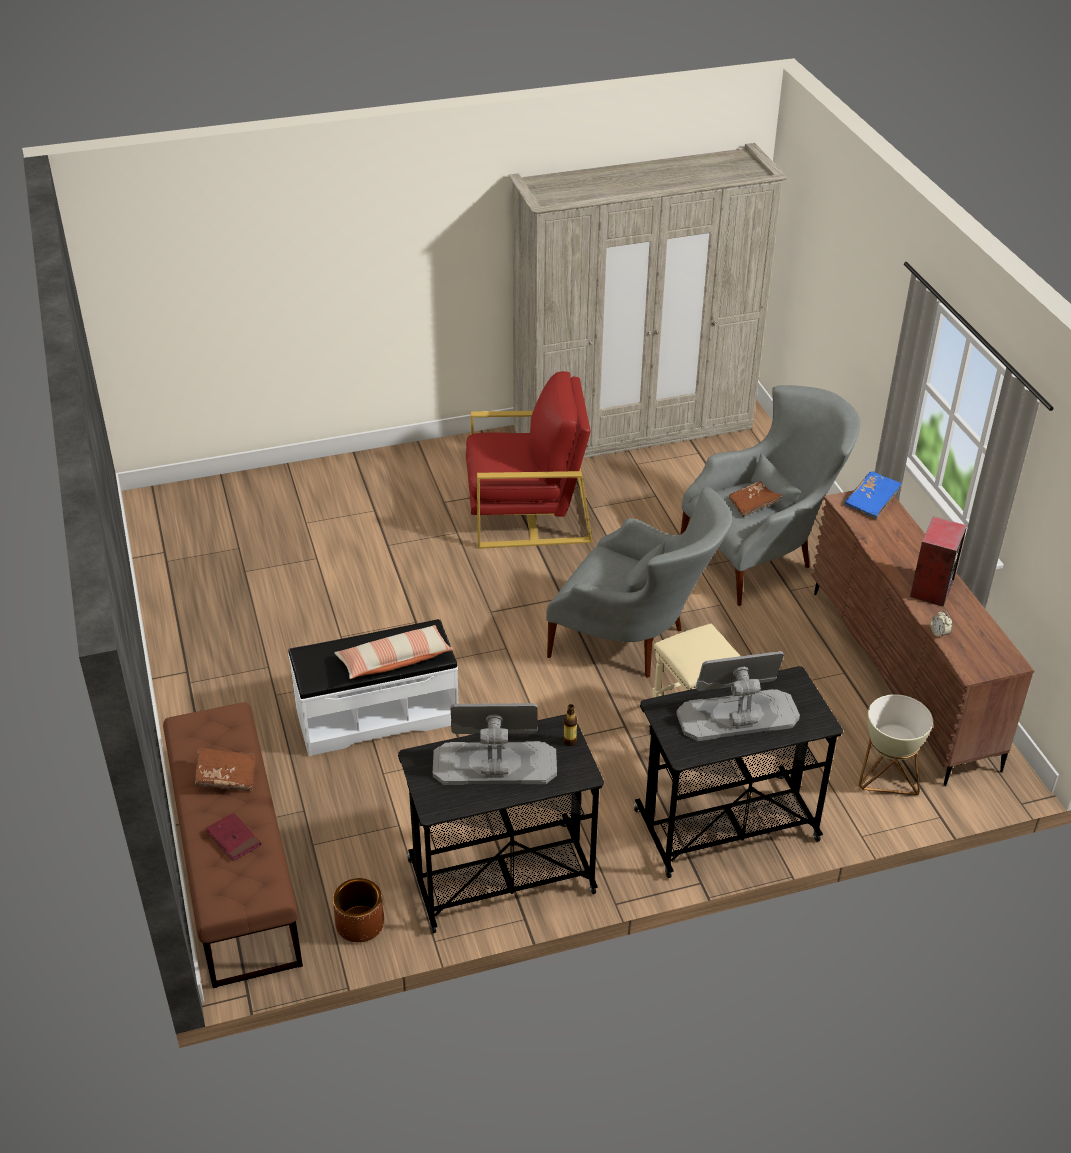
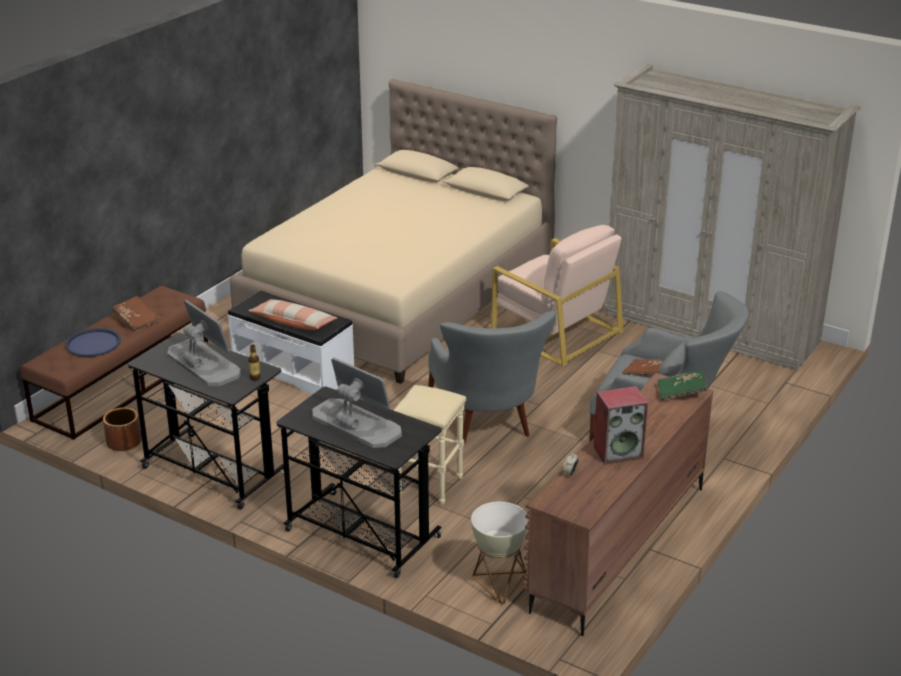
camera: 50 degrees right, 10 degrees down
red book [206,813,261,861] -> blue tray [65,328,121,357]
red armchair [466,371,593,549] -> beige armchair [491,225,624,367]
blue book [844,471,902,519] -> green book [657,370,707,401]
none -> beige bed [230,79,557,384]

